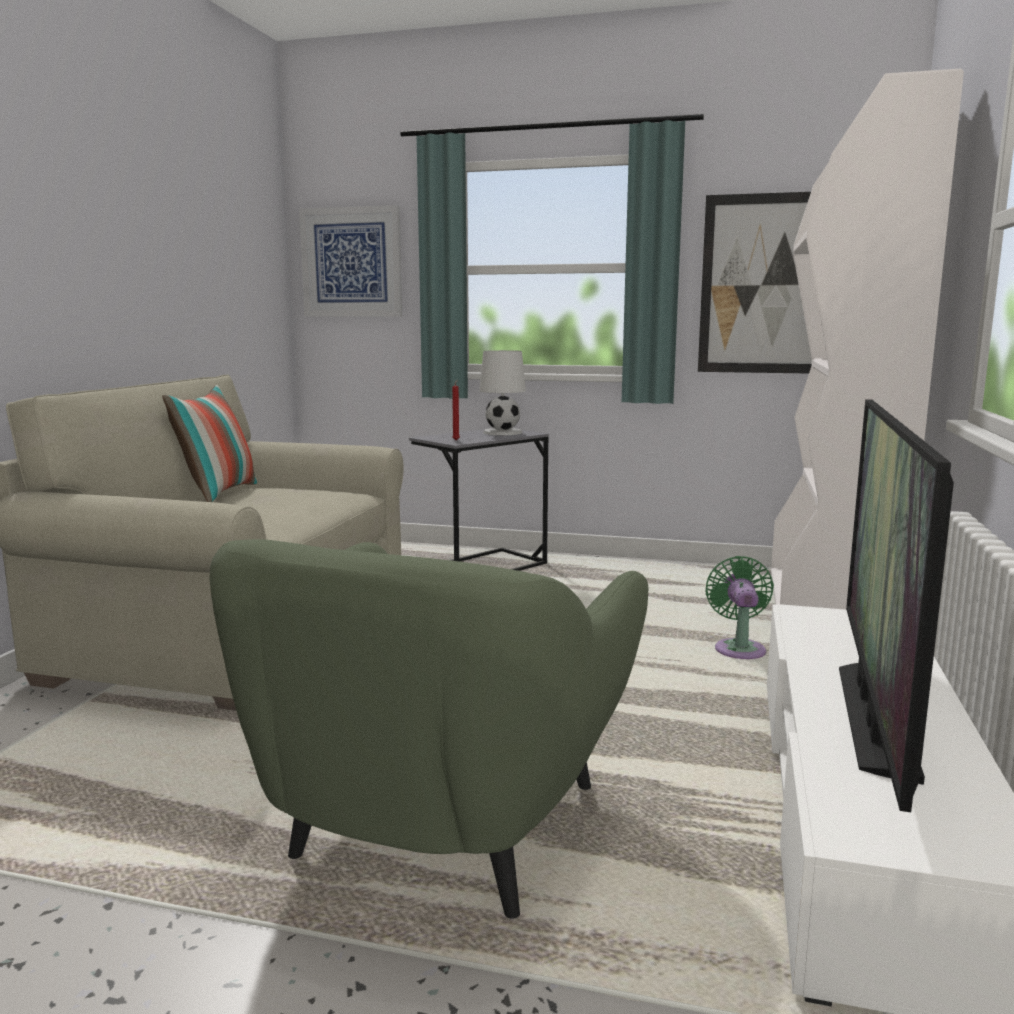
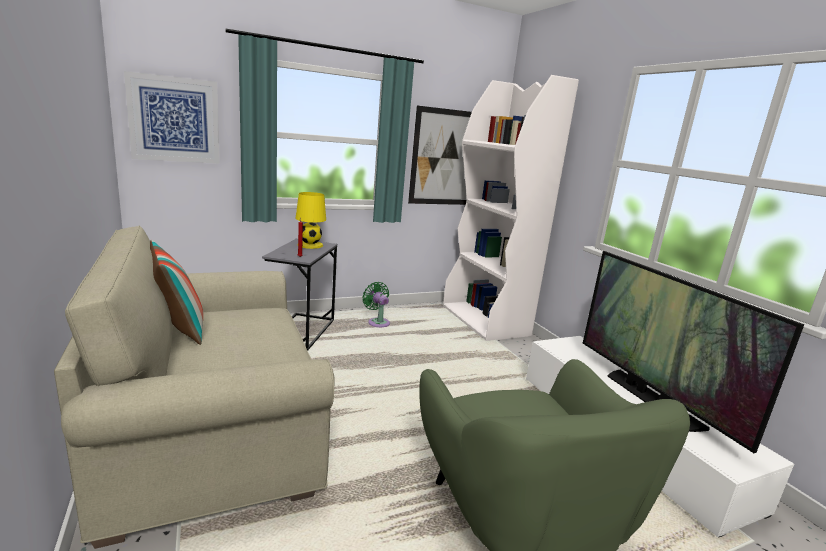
camera: 40 degrees left, 5 degrees up
white table lamp [479,350,526,435] -> yellow table lamp [295,192,326,249]
green fan [705,556,774,659] -> green fan moved to [362,282,390,327]

